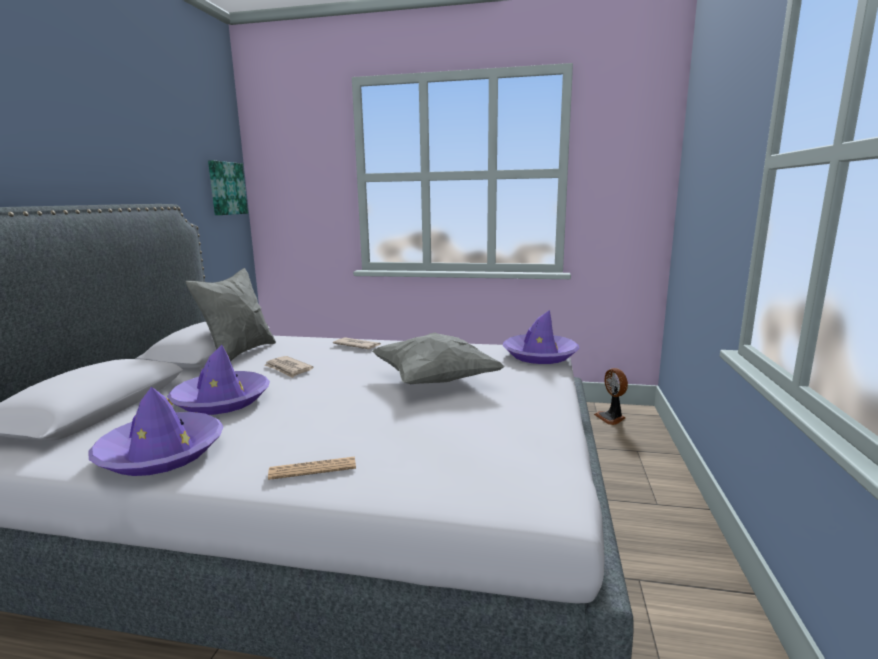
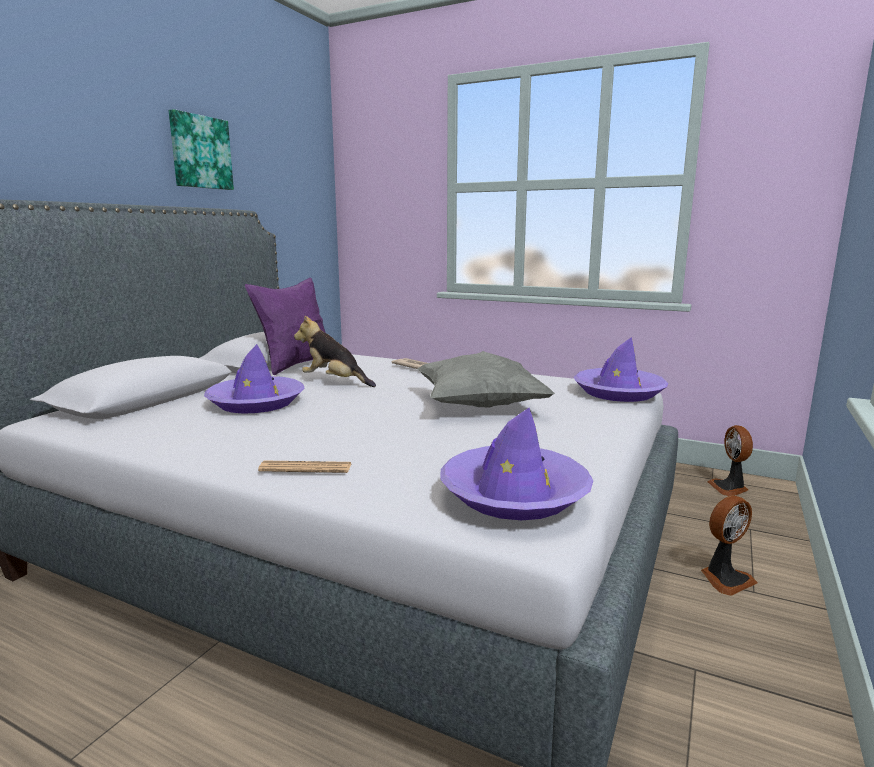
camera: 15 degrees right, 0 degrees up
purple hat [89,387,224,476] -> purple hat moved to [440,408,593,520]
grey pillow [185,268,276,362] -> purple pillow [245,278,326,375]
picture [208,160,248,215] -> picture moved to [169,109,234,190]
newspaper [265,356,314,378] -> plush toy [294,316,376,387]
none -> fan [701,496,758,596]

